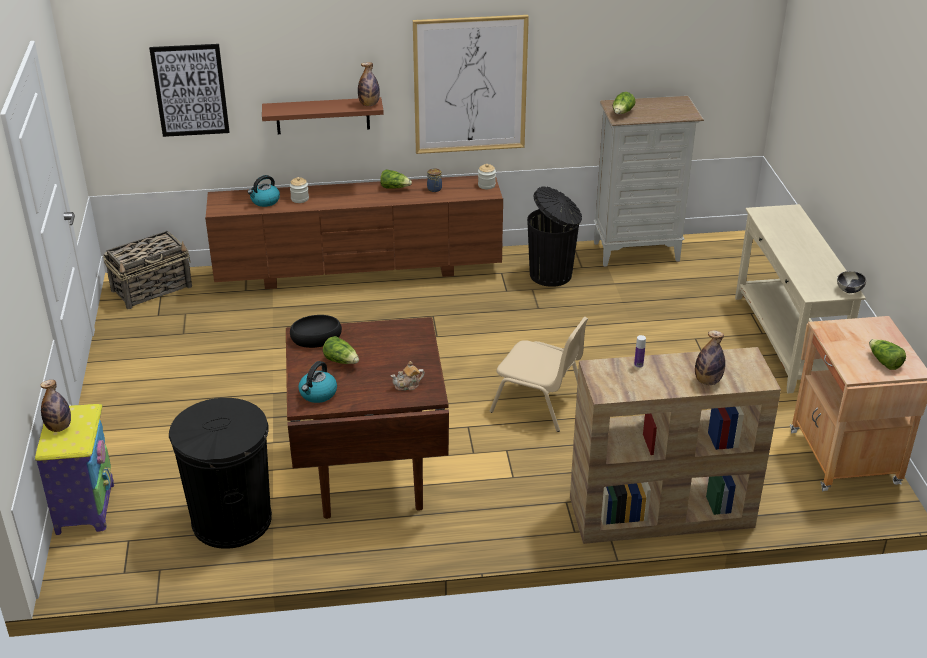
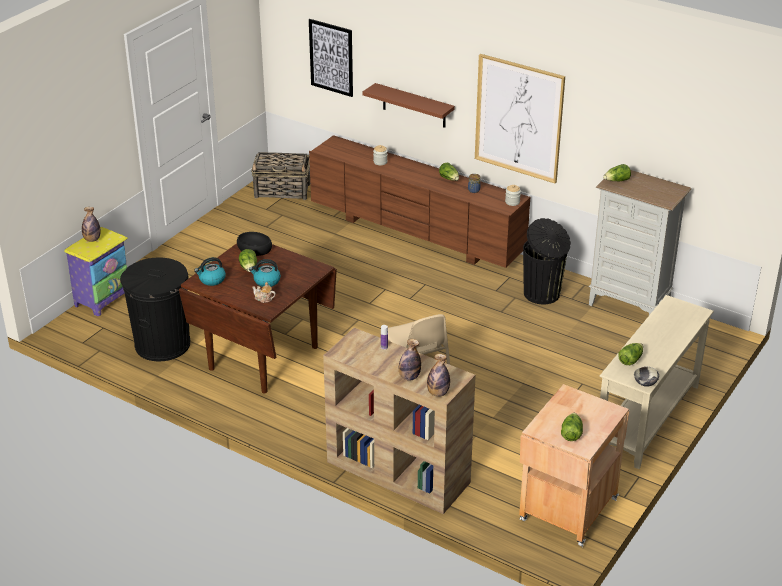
camera: 40 degrees right, 0 degrees up
kettle [248,175,280,207] -> kettle moved to [249,259,281,287]
bottle [358,62,380,106] -> bottle moved to [427,354,450,397]
none -> lettuce [618,343,643,365]

